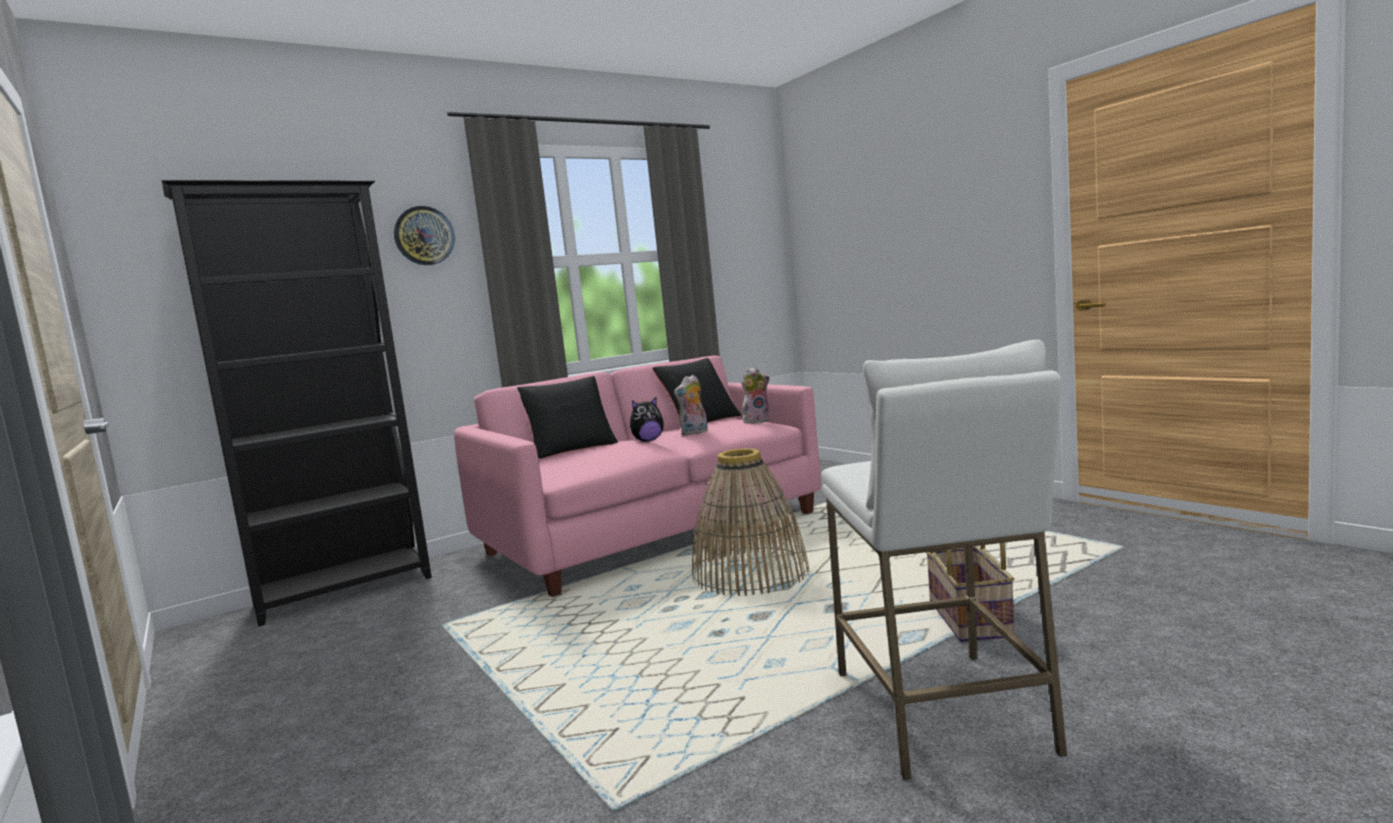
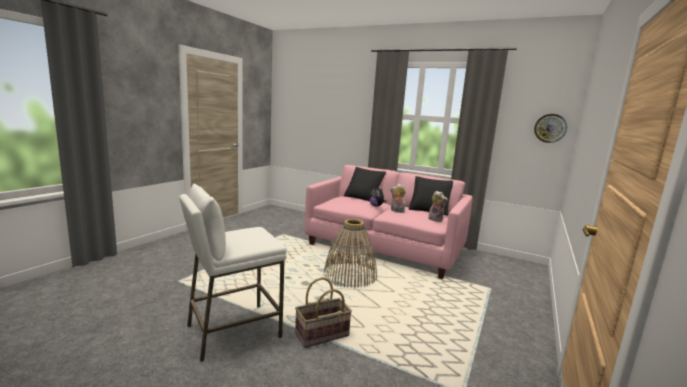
camera: 60 degrees right, 5 degrees up
black bookcase [161,180,432,627] -> none
wall clock [394,206,455,265] -> wall clock moved to [534,114,567,143]

